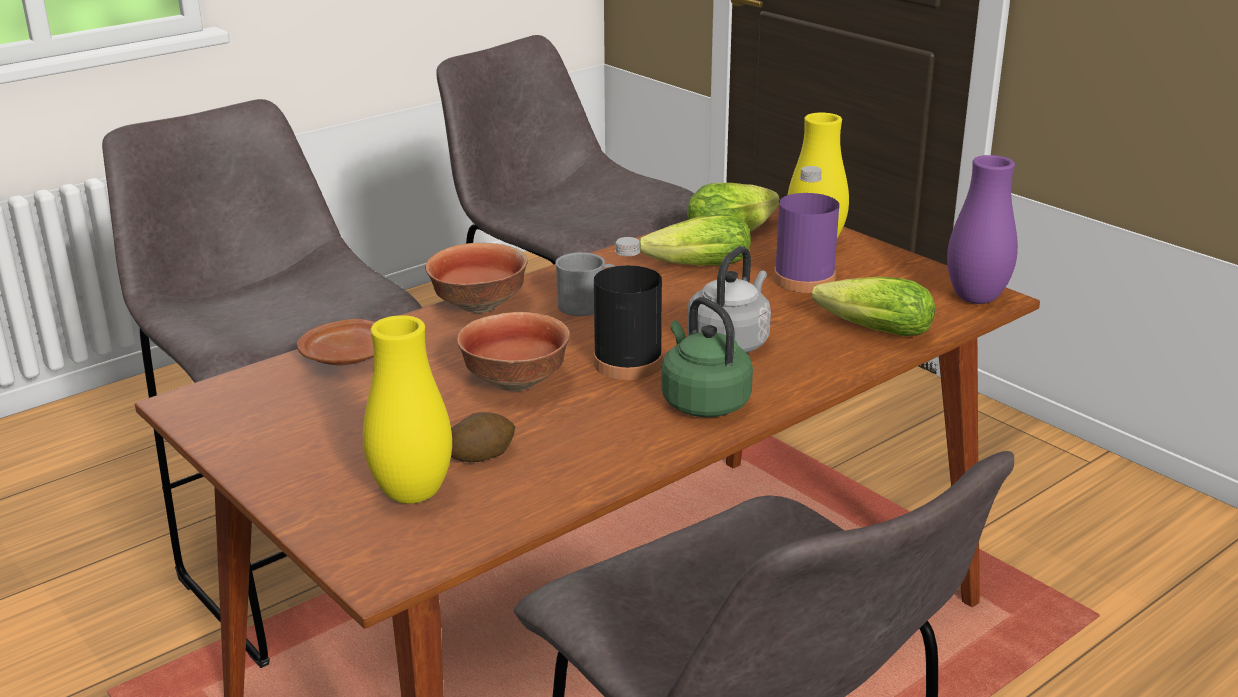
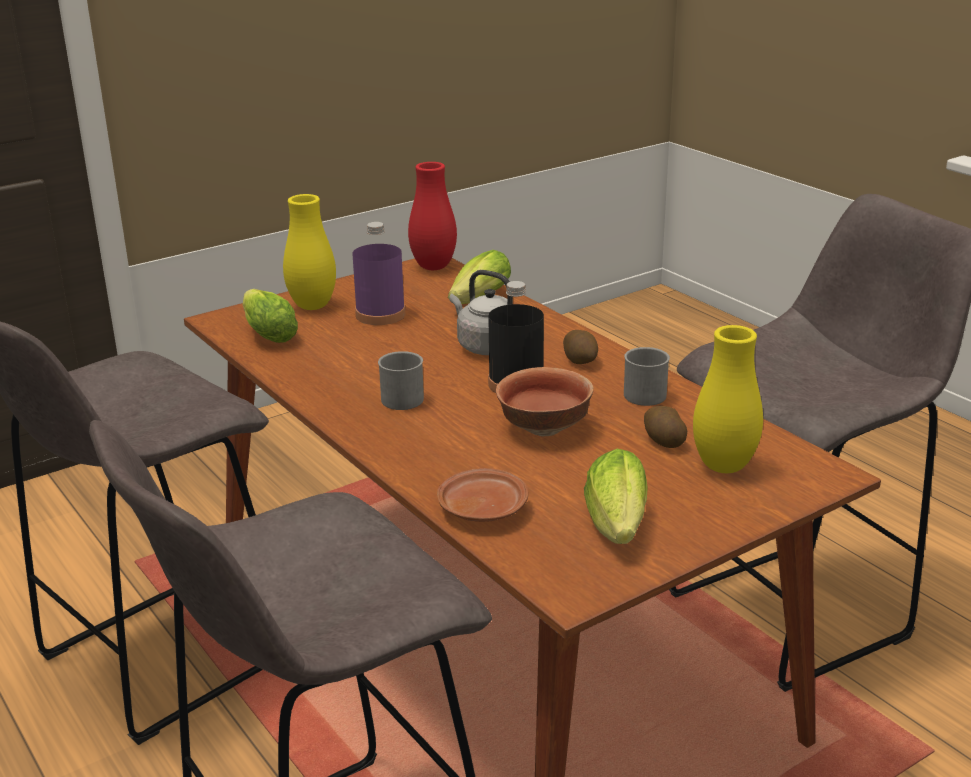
camera: 85 degrees left, 0 degrees up
bowl [425,243,528,313] -> none
lettuce [639,214,751,266] -> lettuce moved to [584,449,648,544]
green kettle [662,297,753,417] -> potato [563,330,598,364]
purple vase [947,155,1018,304] -> red vase [408,162,457,270]
none -> grey mug [624,347,670,406]

